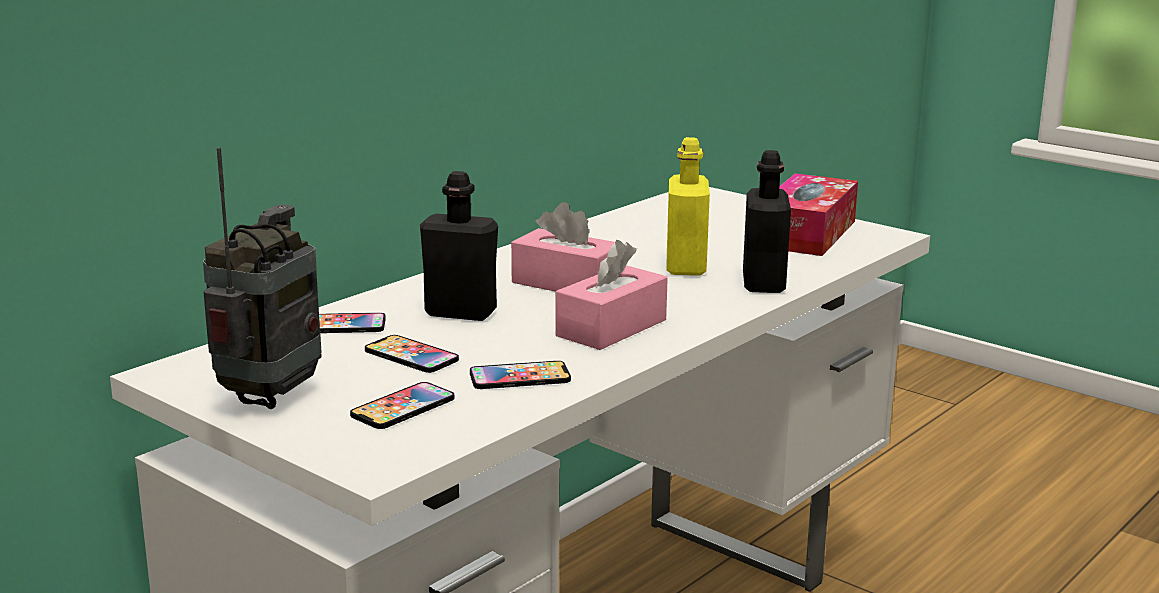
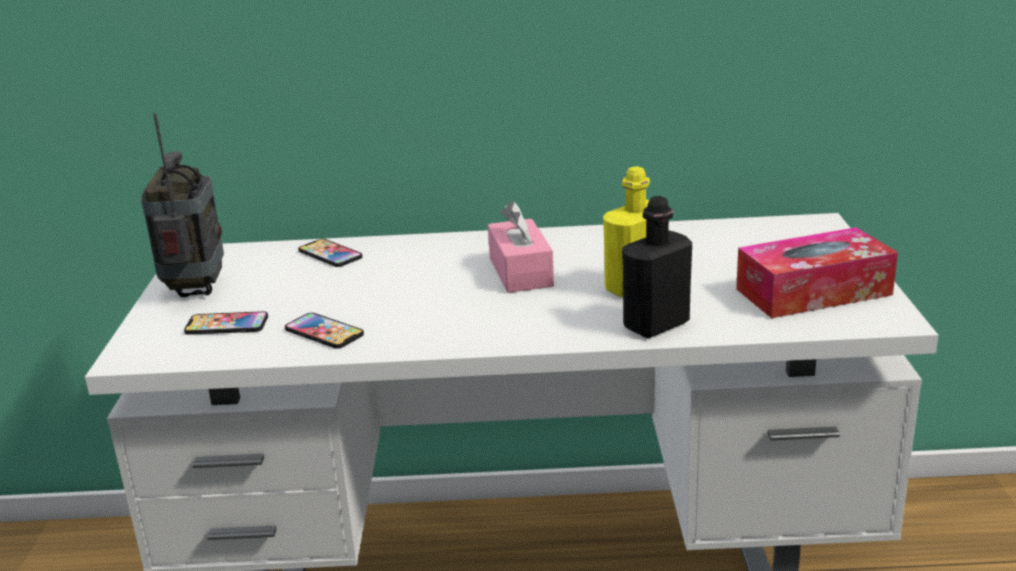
camera: 50 degrees right, 5 degrees up
radio [203,147,322,409] -> radio turned 75 degrees counterclockwise [141,113,224,297]
phone [365,335,459,373] -> none
black bottle [420,171,498,321] -> none
pink tissue box [555,240,668,350] -> none

